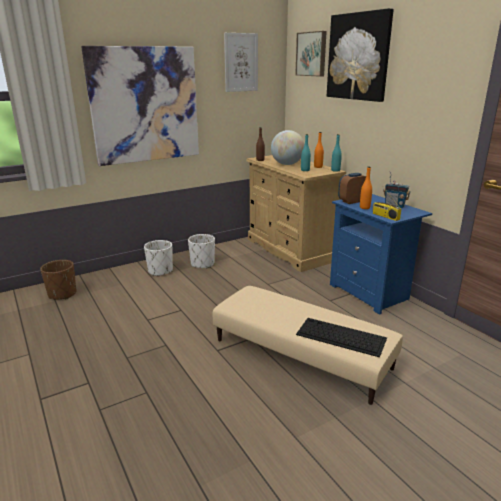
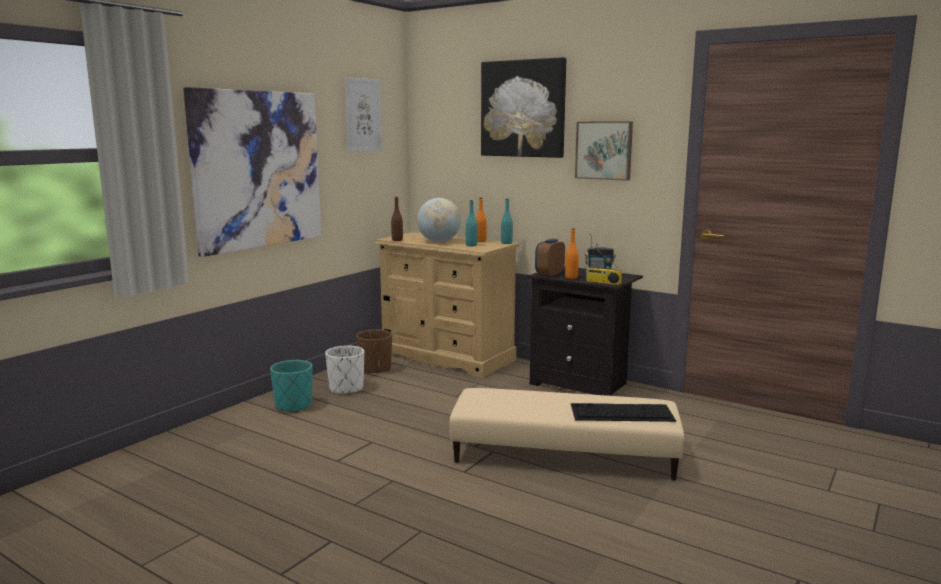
camera: 25 degrees left, 10 degrees down
brown planter [40,260,76,299] -> brown planter moved to [356,329,392,374]
white planter [144,240,173,277] -> turquoise planter [270,360,313,413]
picture [295,31,327,77] -> picture moved to [575,121,633,181]
blue nightstand [330,194,432,315] -> black nightstand [527,266,643,396]

